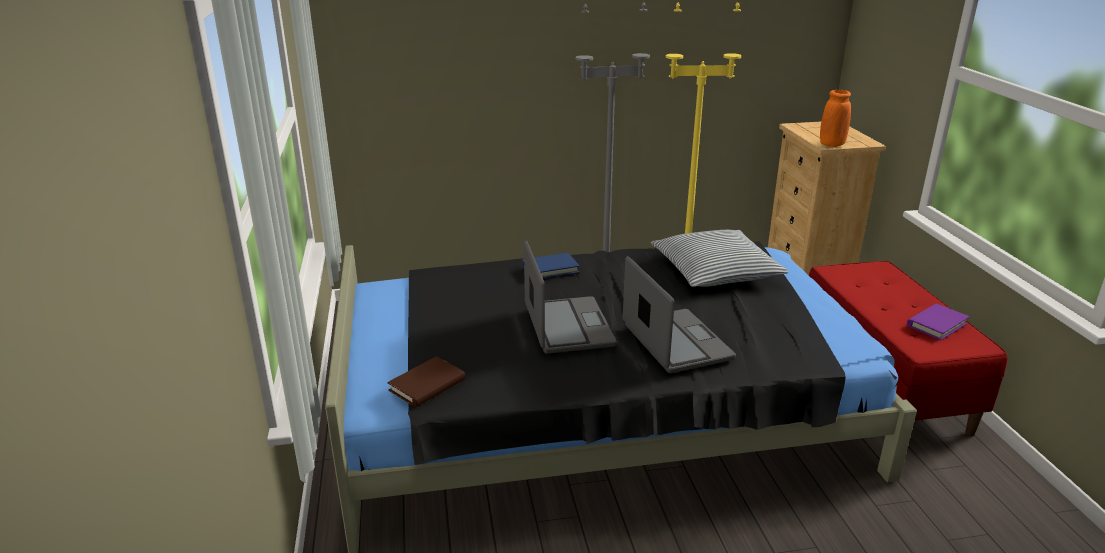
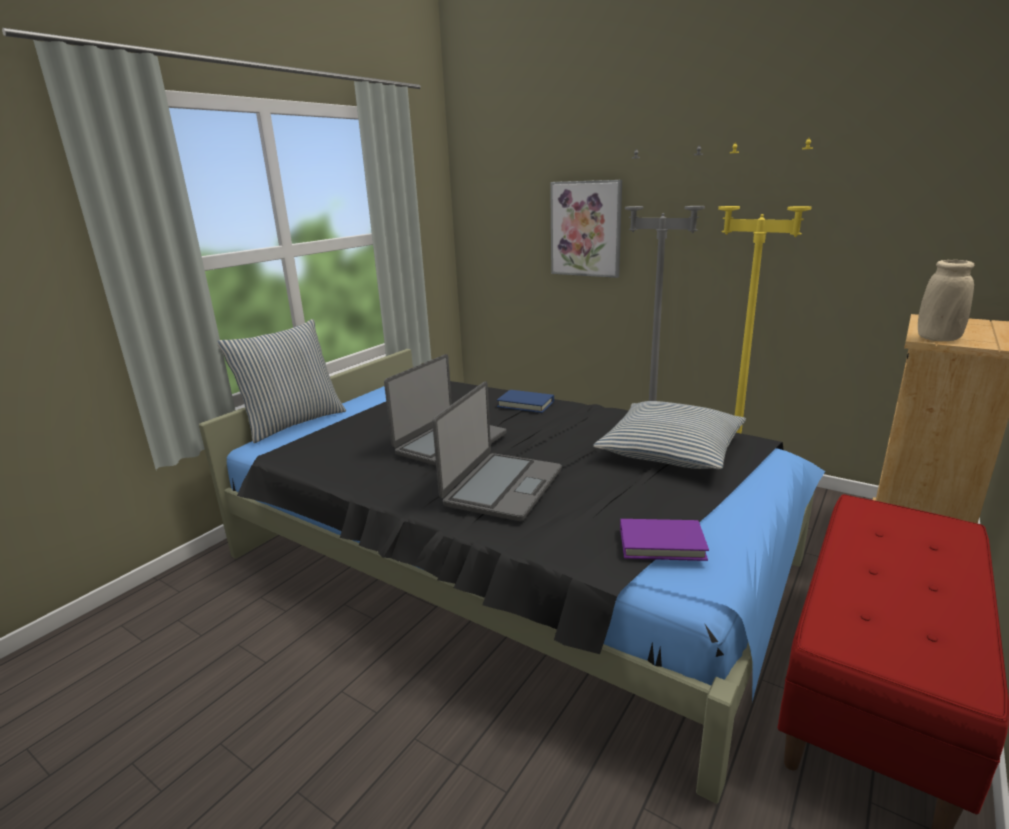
camera: 45 degrees right, 5 degrees down
brown book [387,356,465,407] -> none
orange vase [820,90,851,147] -> beige vase [918,260,975,341]
purple book [907,304,970,340] -> purple book moved to [620,519,709,561]
none -> pillow [217,319,346,443]
none -> picture [550,180,622,278]

